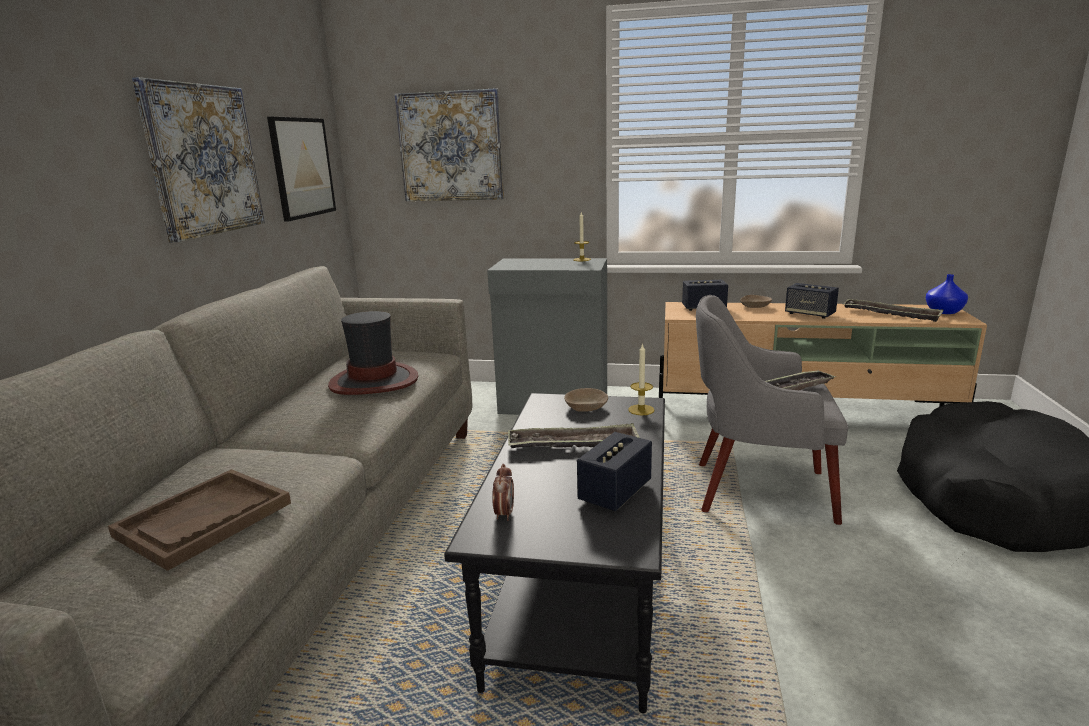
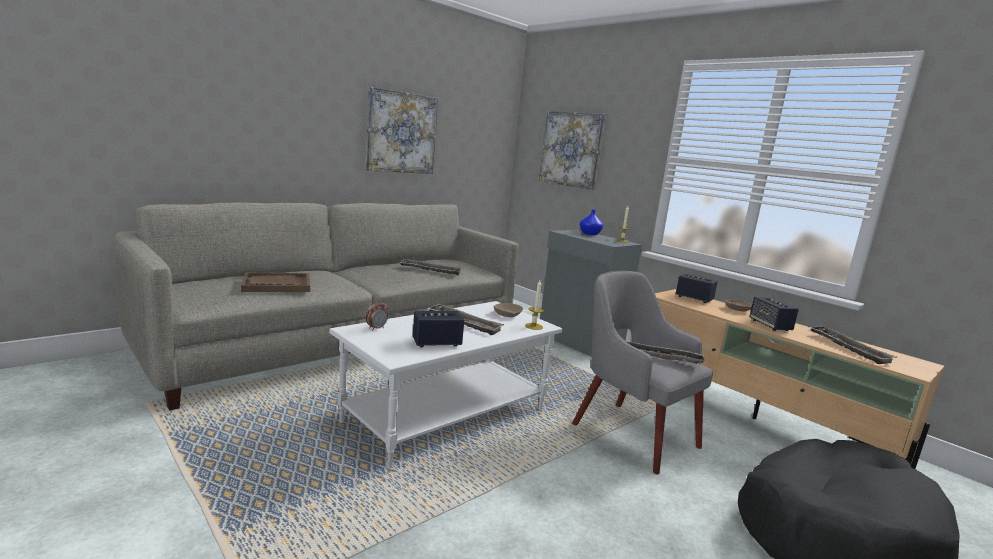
camera: 35 degrees right, 5 degrees down
picture [267,117,336,222] -> none
hat [328,311,418,395] -> tray [399,259,463,275]
black coffee table [444,393,665,713] -> white coffee table [330,301,562,468]
blue vase [926,274,968,314] -> blue vase moved to [580,210,603,235]

